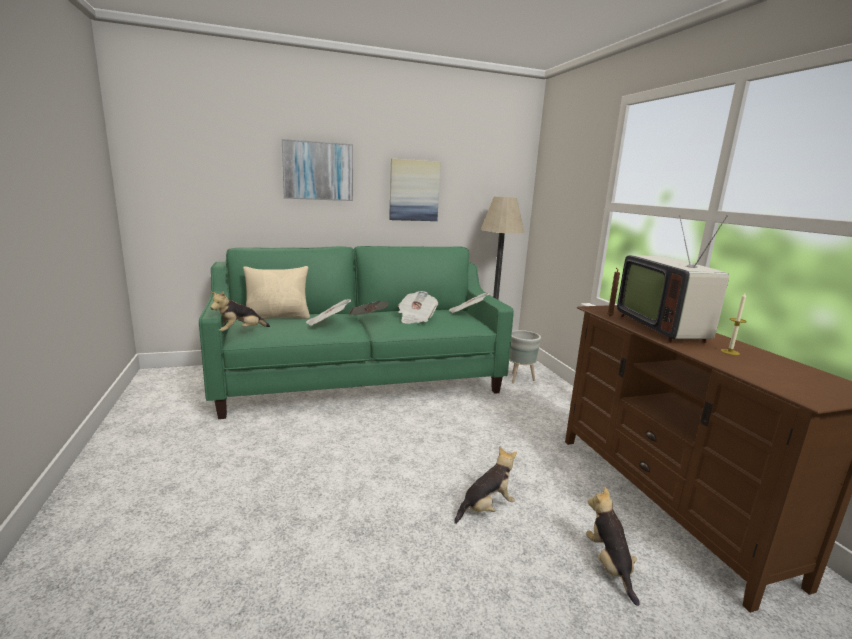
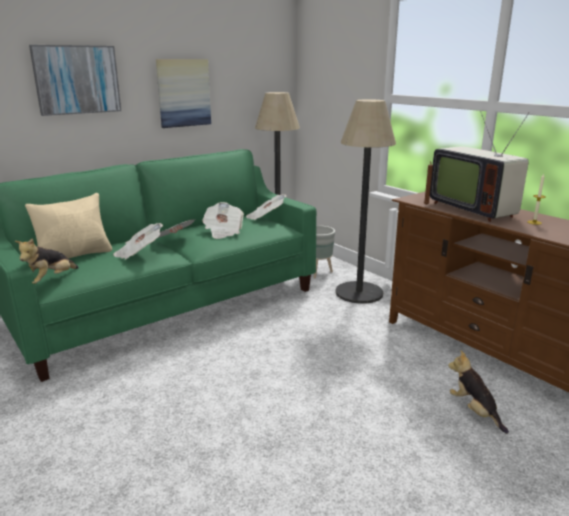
camera: 20 degrees left, 5 degrees up
plush toy [454,446,517,524] -> none
none -> floor lamp [335,99,396,304]

